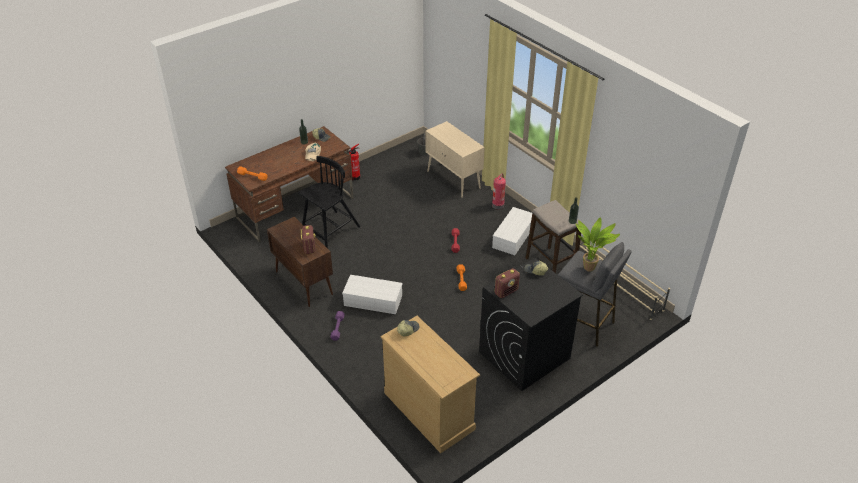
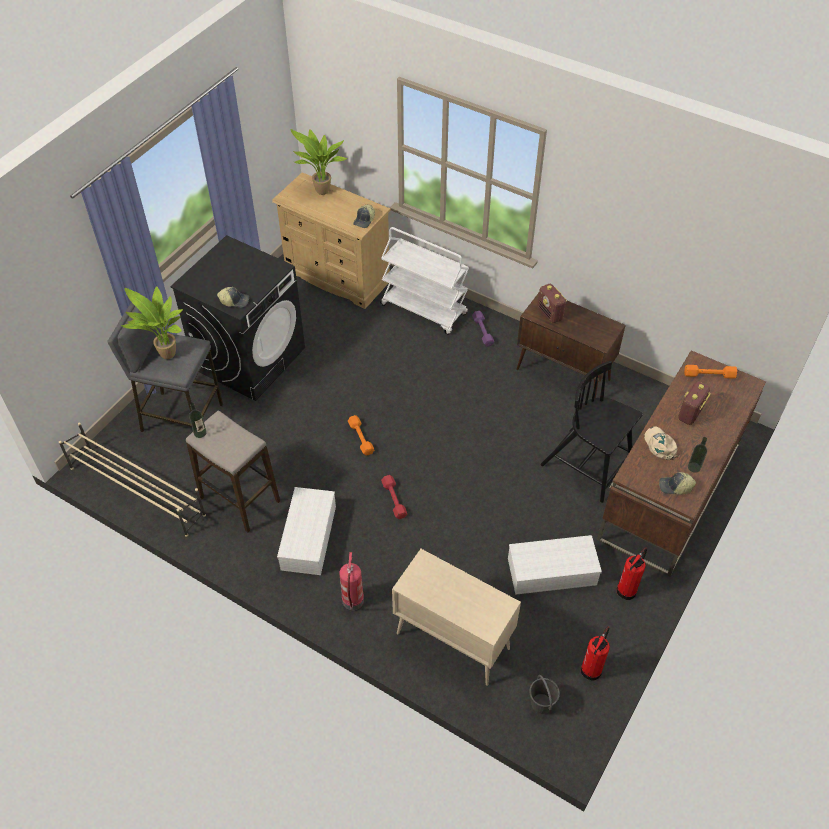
camera: 160 degrees right, 10 degrees up
black chair [298,156,360,249] -> black chair turned 105 degrees clockwise [541,361,643,503]
white storage box [342,275,402,314] -> white storage box moved to [508,535,602,595]
radio [495,268,520,298] -> radio moved to [678,382,711,425]
none -> potted plant [290,129,347,195]
none -> white cart [380,227,469,335]
none -> fire extinguisher [581,626,610,681]

